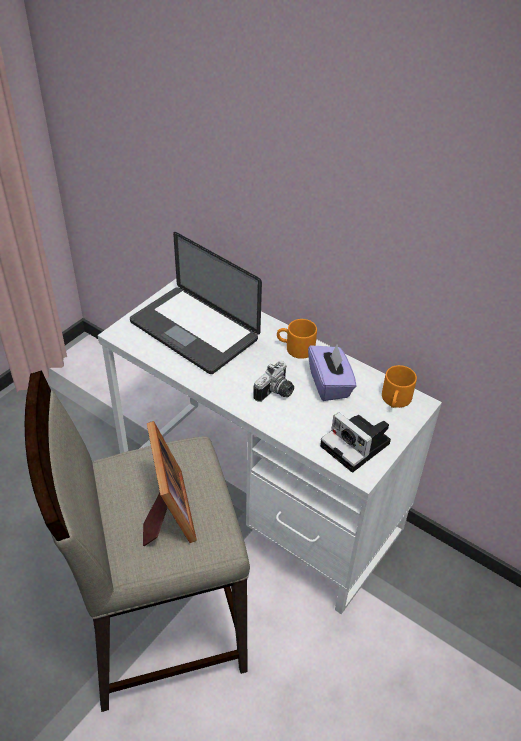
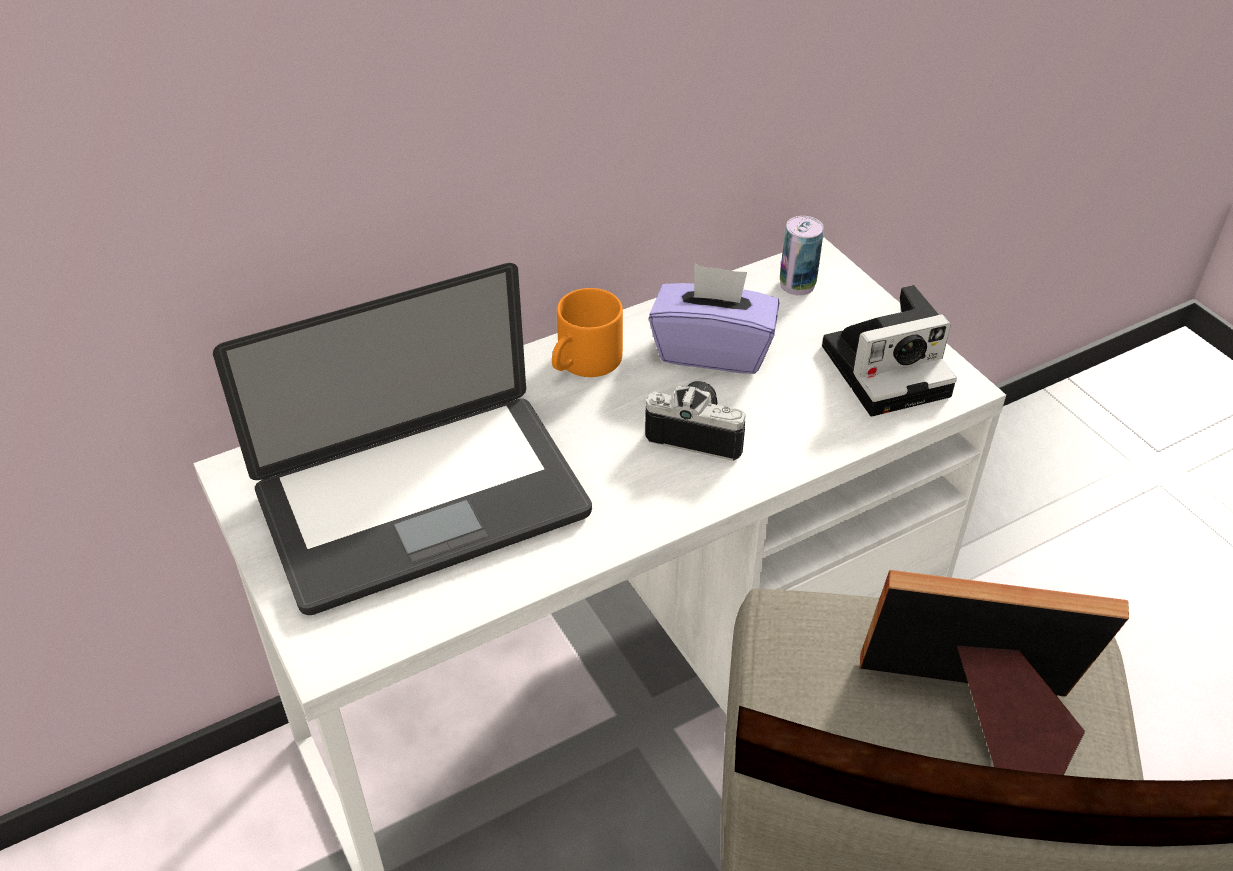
camera: 65 degrees left, 0 degrees up
camera [253,361,294,402] -> camera turned 45 degrees counterclockwise [645,381,746,461]
orange mug [382,365,417,408] -> can [780,216,823,296]

